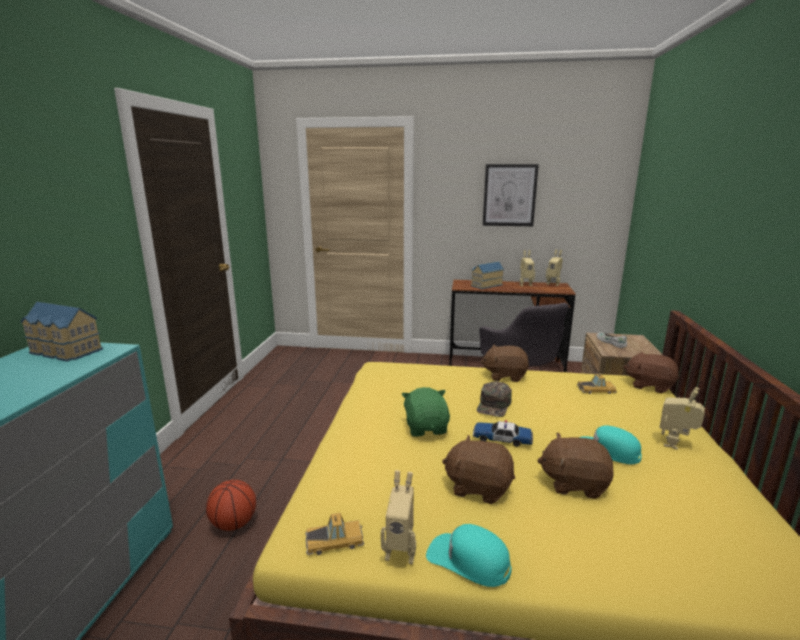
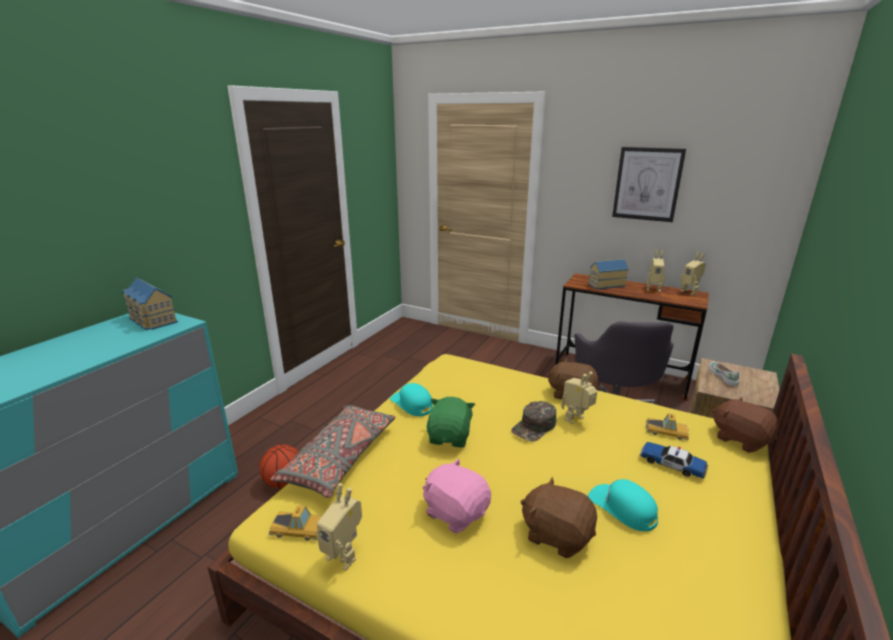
camera: 20 degrees right, 5 degrees up
turquoise cap [426,524,512,587] -> turquoise cap moved to [390,383,433,416]
brown plush toy [442,435,515,504] -> pink plush toy [422,458,491,533]
toy car [473,420,533,447] -> toy car moved to [640,442,708,479]
toy robot [660,387,705,450] -> toy robot moved to [562,371,597,424]
none -> grey pillow [270,405,395,498]

